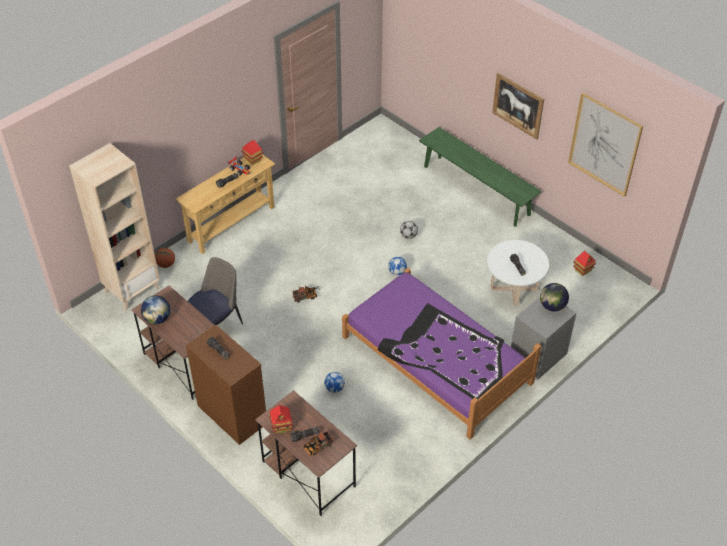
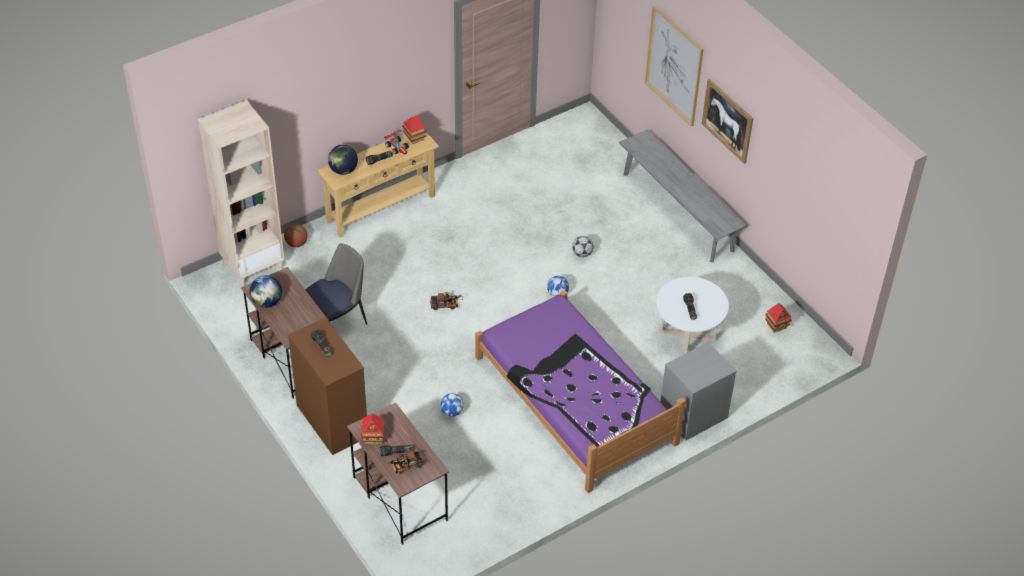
camera: 10 degrees right, 0 degrees up
green bench [419,127,542,227] -> grey bench [619,129,747,262]
globe [540,283,569,312] -> globe moved to [328,145,358,175]
picture [568,93,643,197] -> picture moved to [645,6,704,126]

